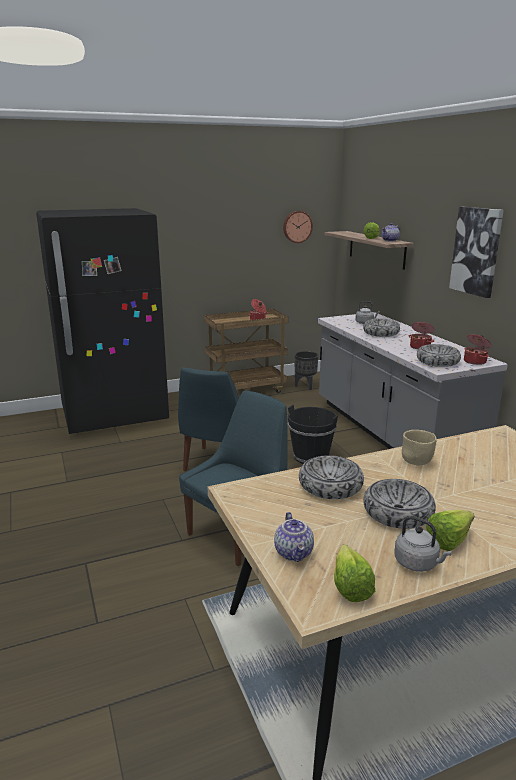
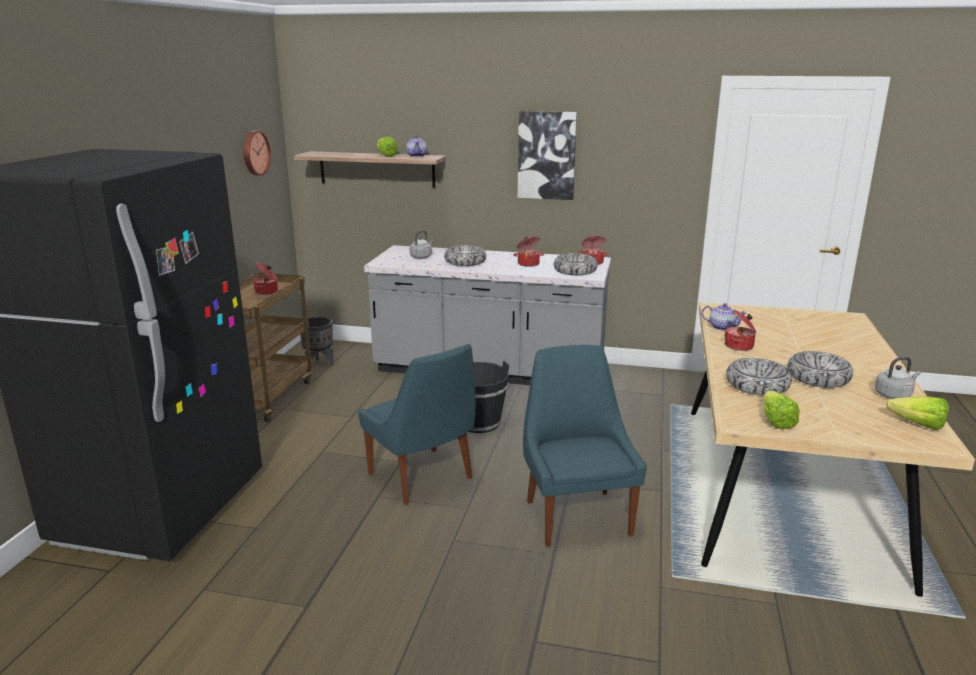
camera: 55 degrees left, 0 degrees up
teapot [274,512,314,562] -> teapot moved to [701,303,746,330]
beige bowl [402,430,437,465] -> cooking pot [724,309,756,351]
lettuce [426,509,474,551] -> lettuce moved to [763,391,800,429]

